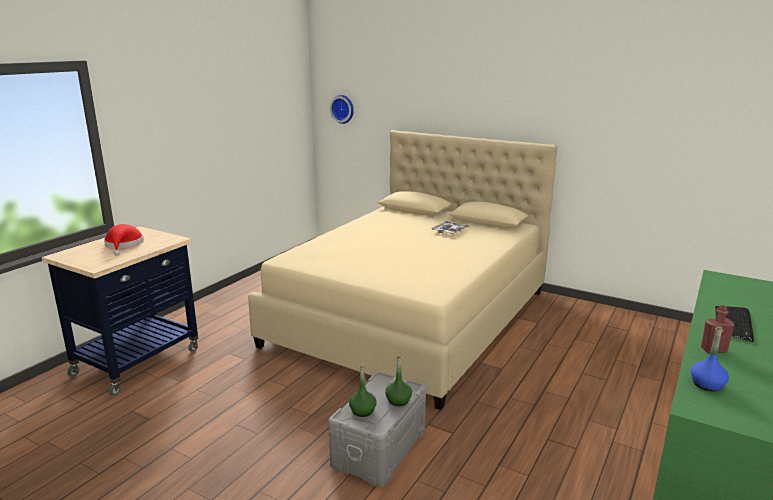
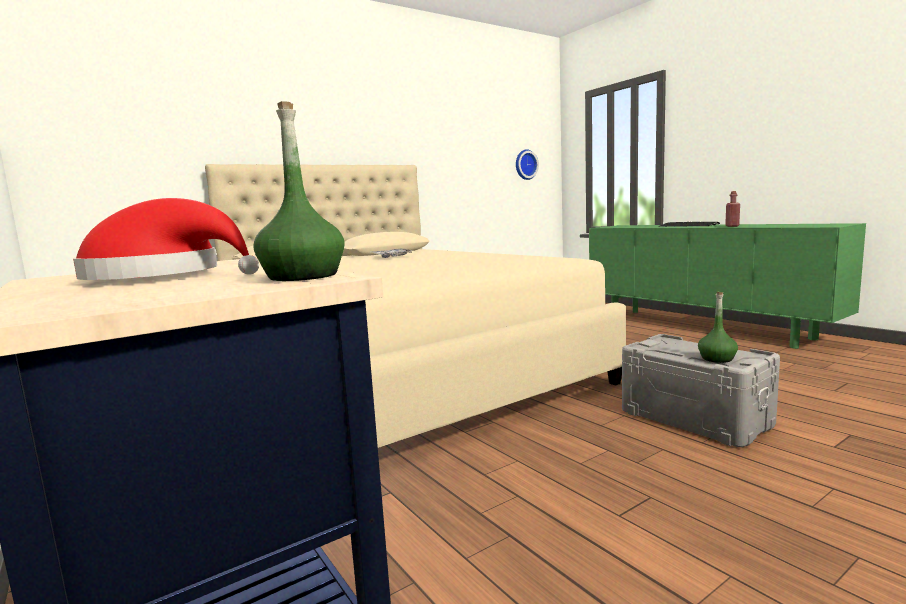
camera: 65 degrees left, 10 degrees down
wall clock [330,95,354,124] -> wall clock moved to [516,149,539,180]
green bottle [385,355,412,406] -> green bottle moved to [253,101,345,281]
blue bottle [691,326,729,392] -> none

